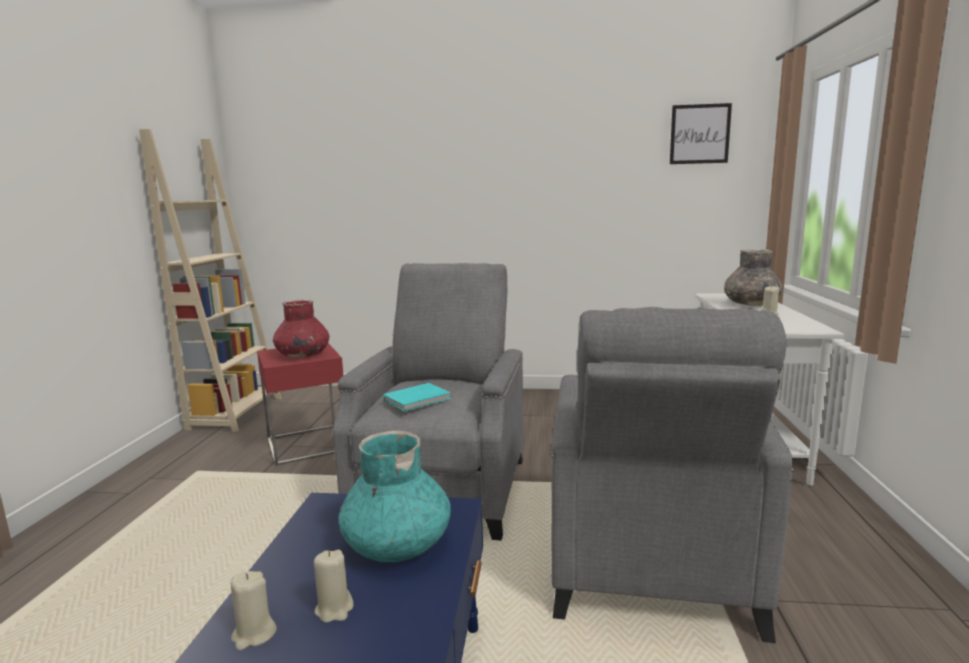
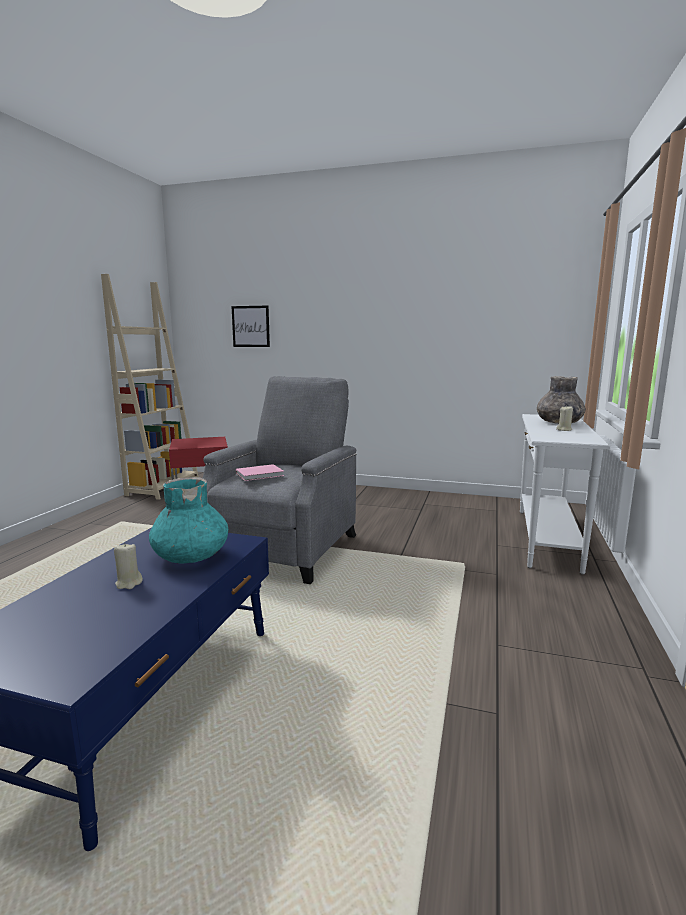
camera: 10 degrees right, 0 degrees up
beige candle [231,571,277,651] -> none
red vase [273,299,329,358] -> none
turquoise book [383,383,451,412] -> pink book [236,464,284,481]
grey armchair [551,307,794,643] -> none
picture [670,103,732,164] -> picture moved to [232,306,270,347]

